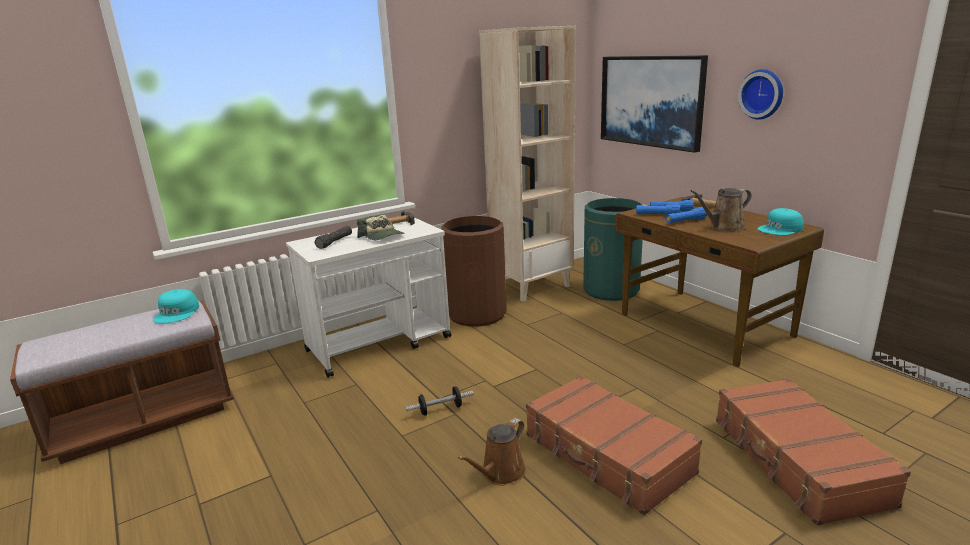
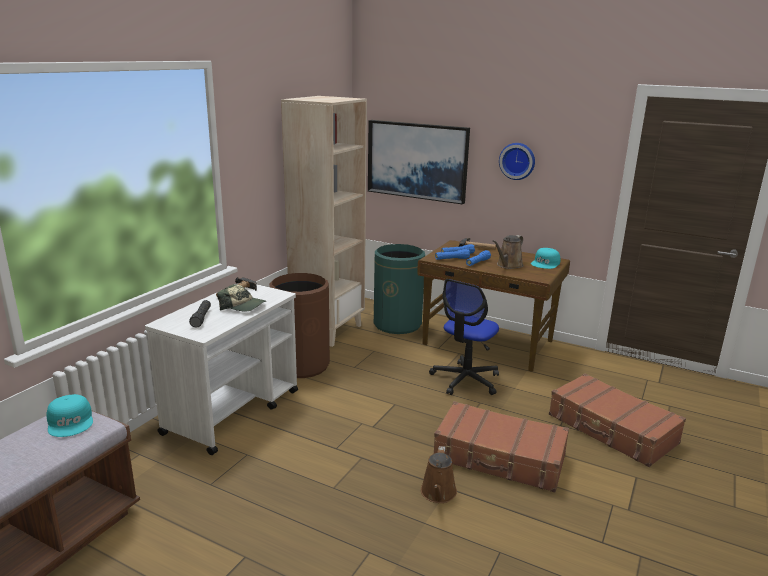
camera: 30 degrees left, 0 degrees up
dumbbell [406,386,473,416] -> none
none -> office chair [429,279,499,395]

